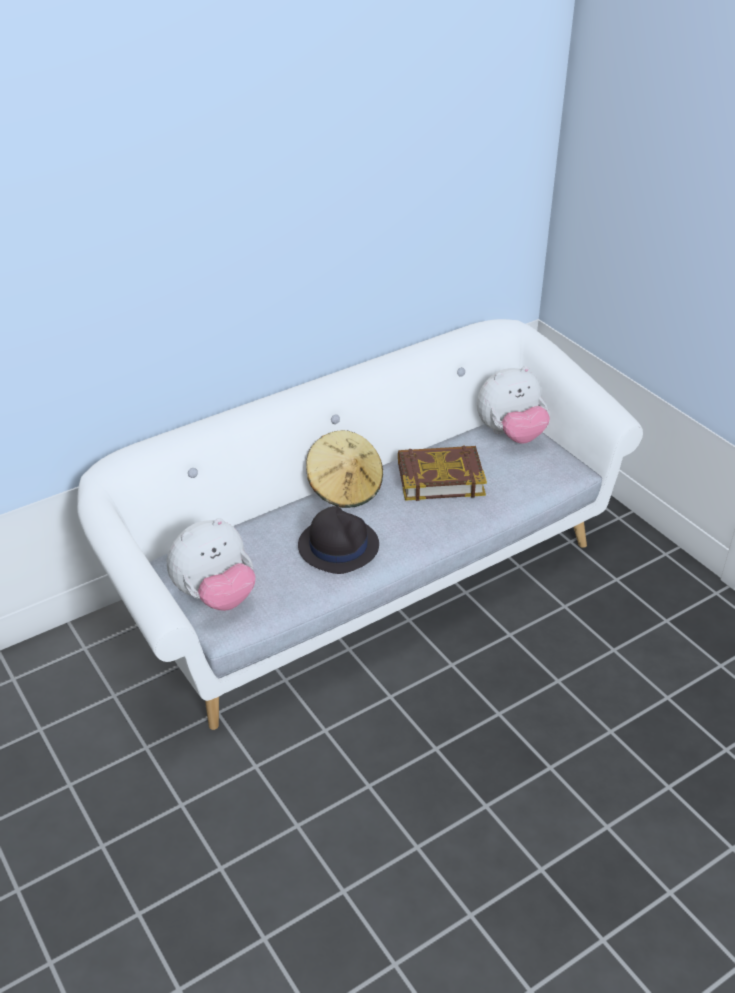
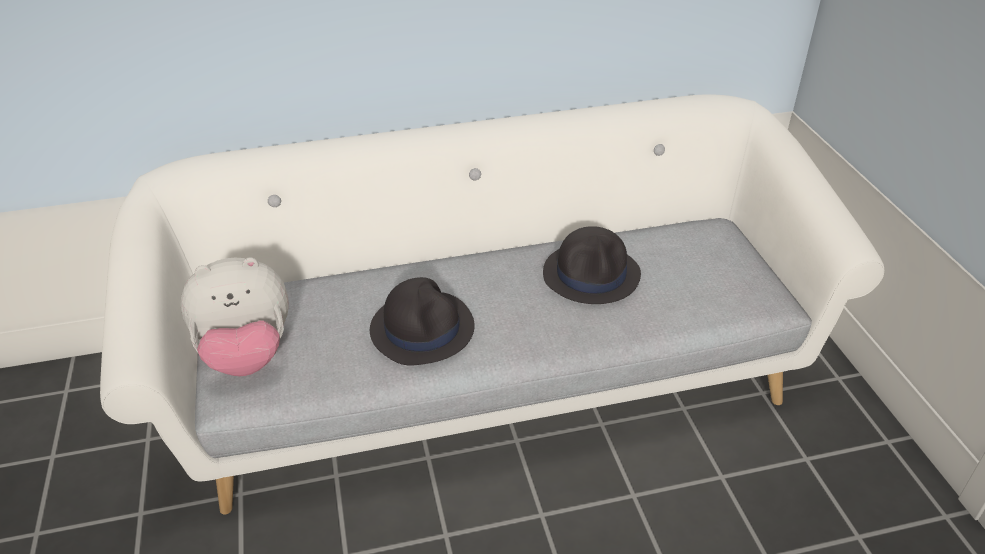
camera: 20 degrees right, 0 degrees up
beige hat [306,430,383,508] -> none
book [398,446,487,501] -> black hat [543,226,641,304]
plush toy [477,366,550,444] -> none

